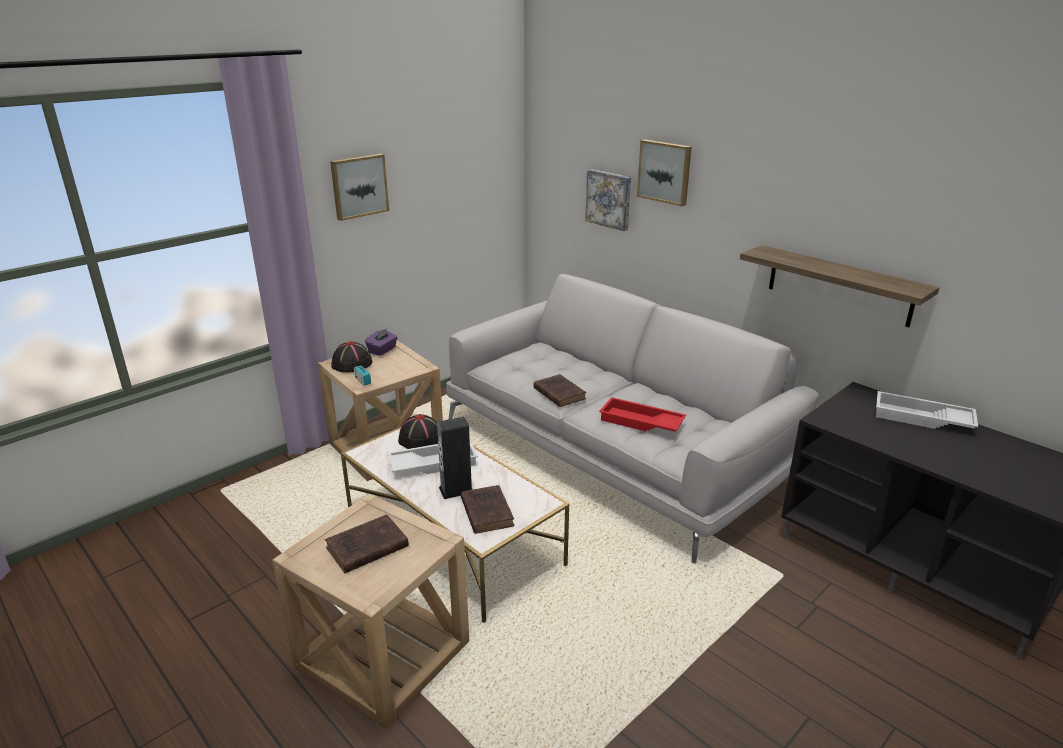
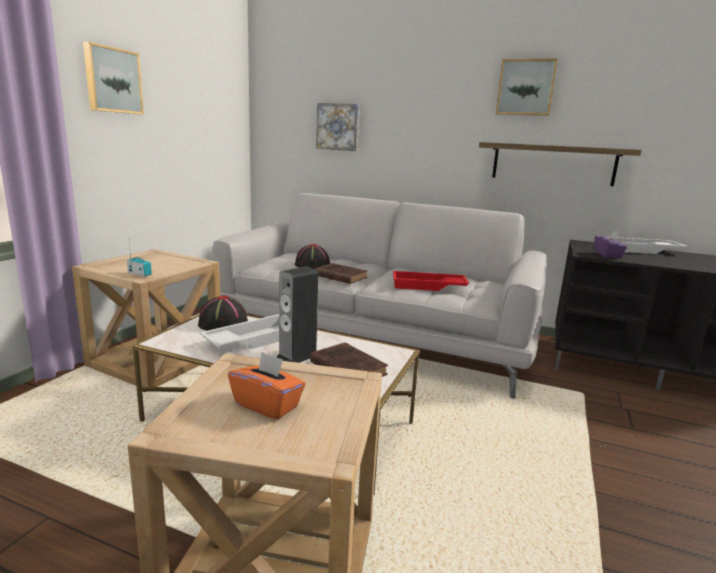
camera: 25 degrees left, 10 degrees down
brown book [325,514,409,573] -> orange tissue box [228,352,306,420]
black hat [331,341,372,373] -> black hat moved to [295,244,330,269]
purple tissue box [365,329,398,356] -> purple tissue box moved to [594,231,627,258]
picture [637,139,692,206] -> picture moved to [496,59,558,116]

